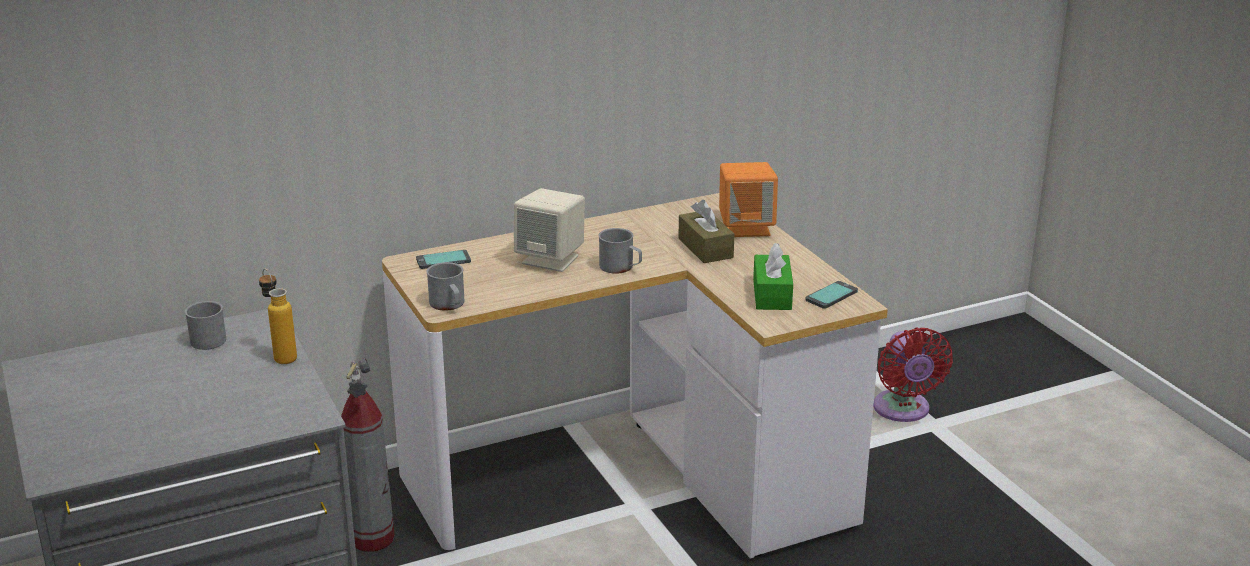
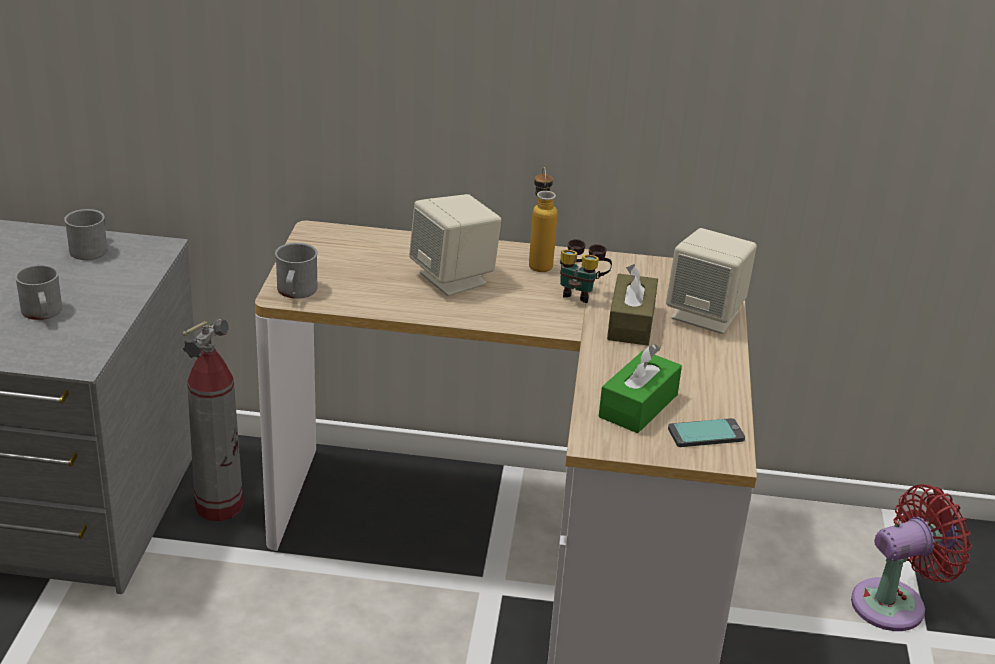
camera: 30 degrees right, 5 degrees up
bottle [259,268,297,364] -> bottle moved to [529,167,557,272]
phone [416,250,471,269] -> none
grey mug [598,228,642,274] -> grey mug moved to [15,264,62,320]
orange speaker [719,162,778,237] -> beige speaker [666,228,757,334]
red fan [873,327,953,422] -> red fan turned 135 degrees counterclockwise [851,484,972,631]
none -> binoculars [560,239,612,303]

